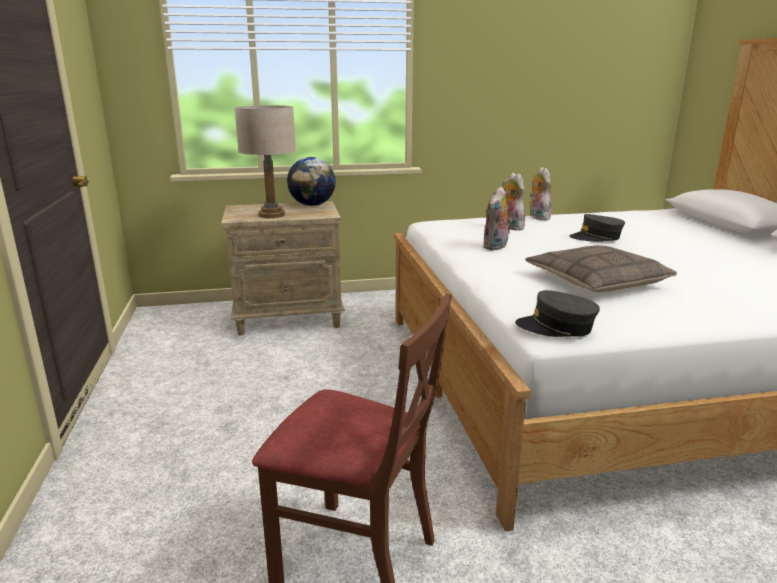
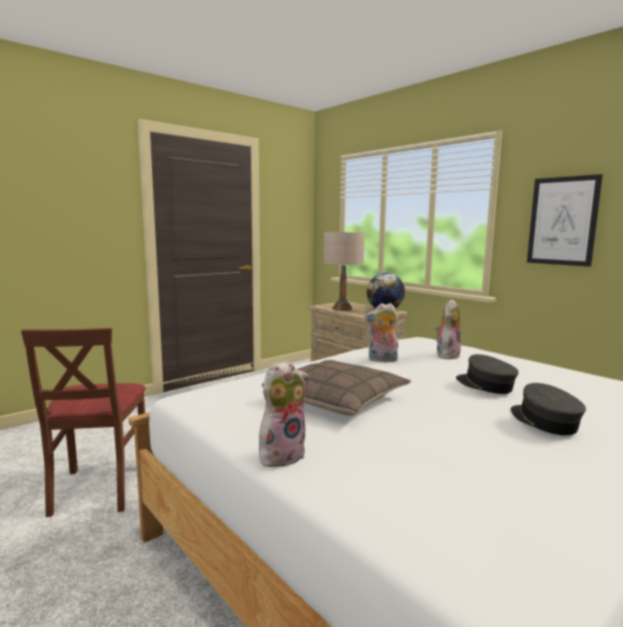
camera: 60 degrees right, 10 degrees down
grey cap [515,290,600,337] -> grey cap moved to [511,383,586,436]
plush toy [530,167,552,220] -> plush toy moved to [259,360,309,469]
none -> picture [527,174,603,267]

